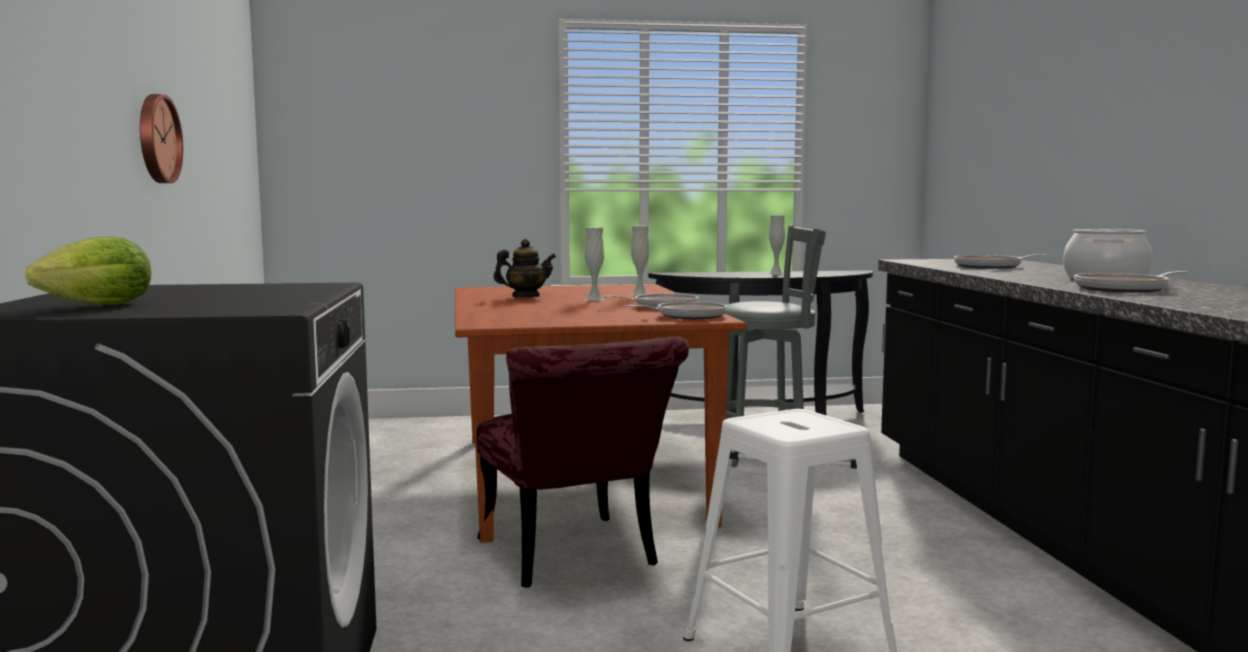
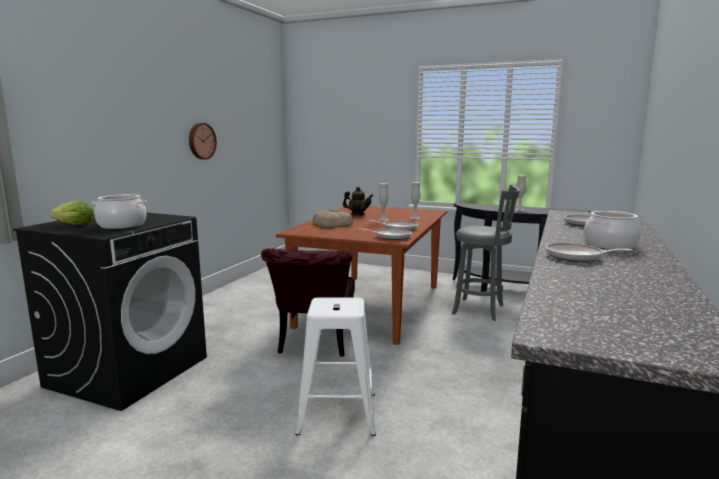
camera: 30 degrees right, 5 degrees up
none -> cooking pot [92,194,147,229]
none -> bread [313,210,353,227]

